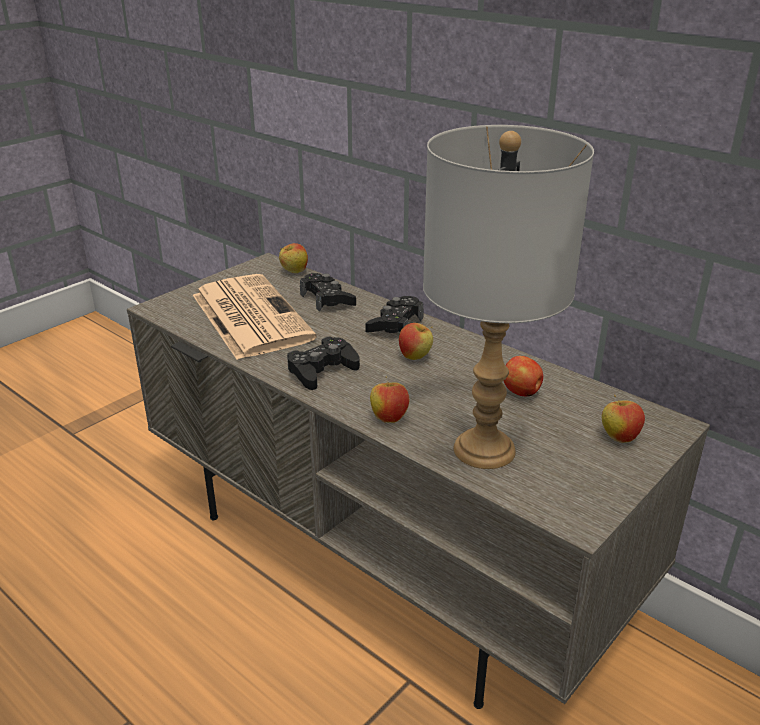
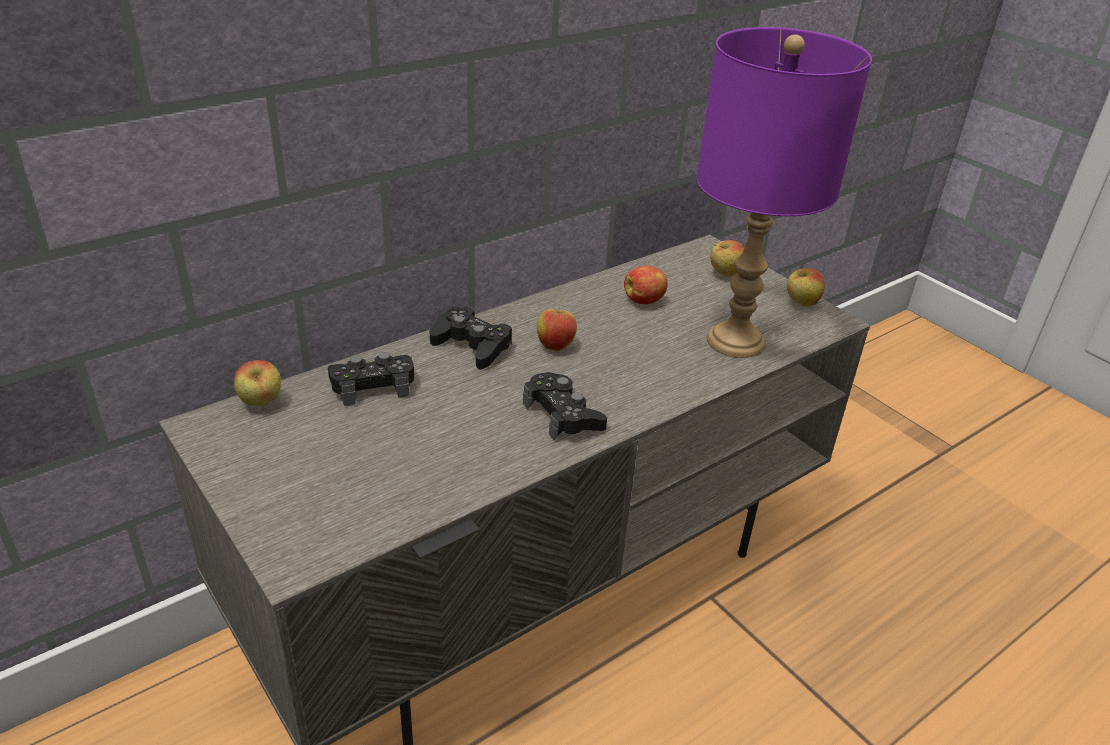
camera: 80 degrees left, 5 degrees up
newspaper [193,274,317,360] -> none
apple [370,376,409,423] -> apple moved to [787,268,825,307]
grey table lamp [423,125,594,469] -> purple table lamp [696,27,872,358]

